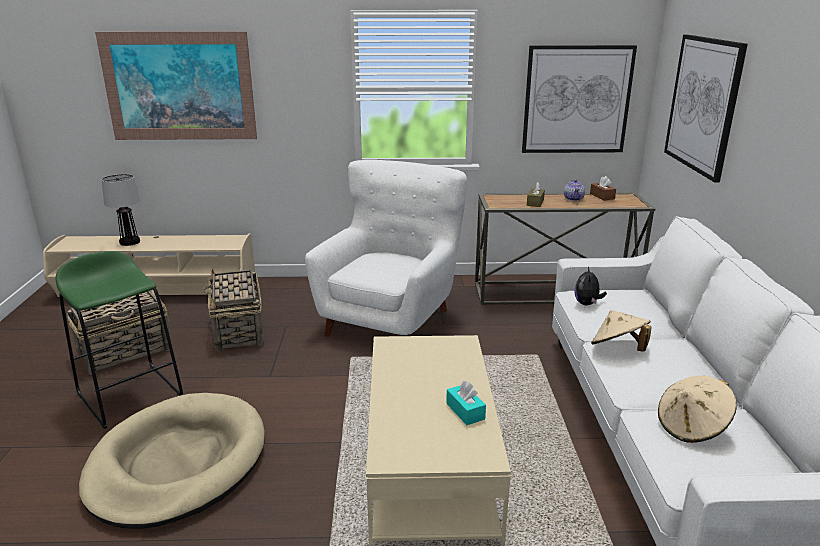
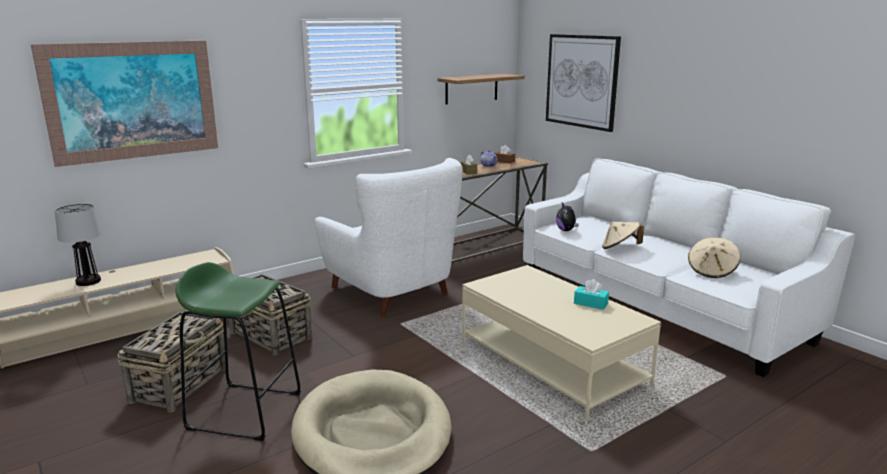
camera: 35 degrees left, 5 degrees down
white armchair [305,160,467,336] -> white armchair turned 150 degrees clockwise [315,158,463,317]
picture [522,45,637,153] -> shelf [437,74,525,105]

